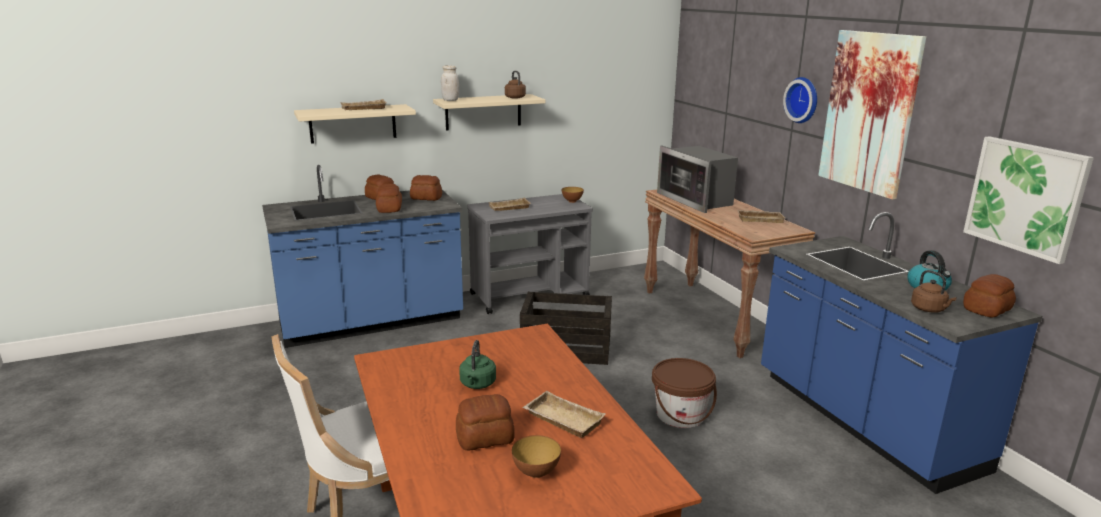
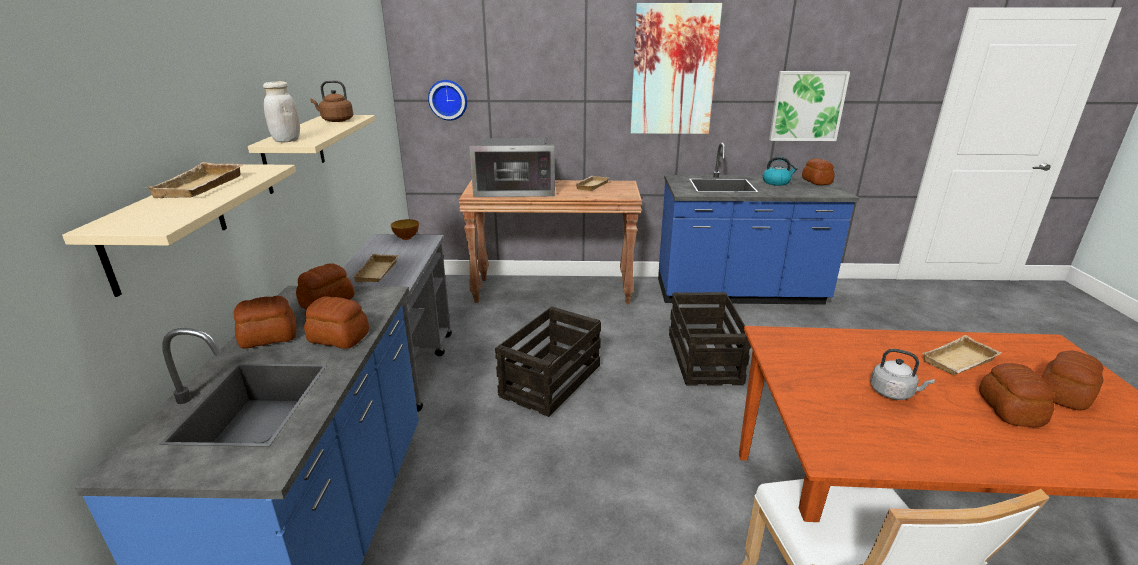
camera: 65 degrees left, 5 degrees up
green kettle [459,340,496,389] -> grey kettle [870,349,935,400]
bowl [512,435,561,478] -> bread [1041,351,1104,411]
brown bucket [652,358,717,428] -> crate [669,292,751,386]
wall clock [783,77,817,123] -> wall clock moved to [428,80,467,121]
brown kettle [911,270,957,313] -> none

